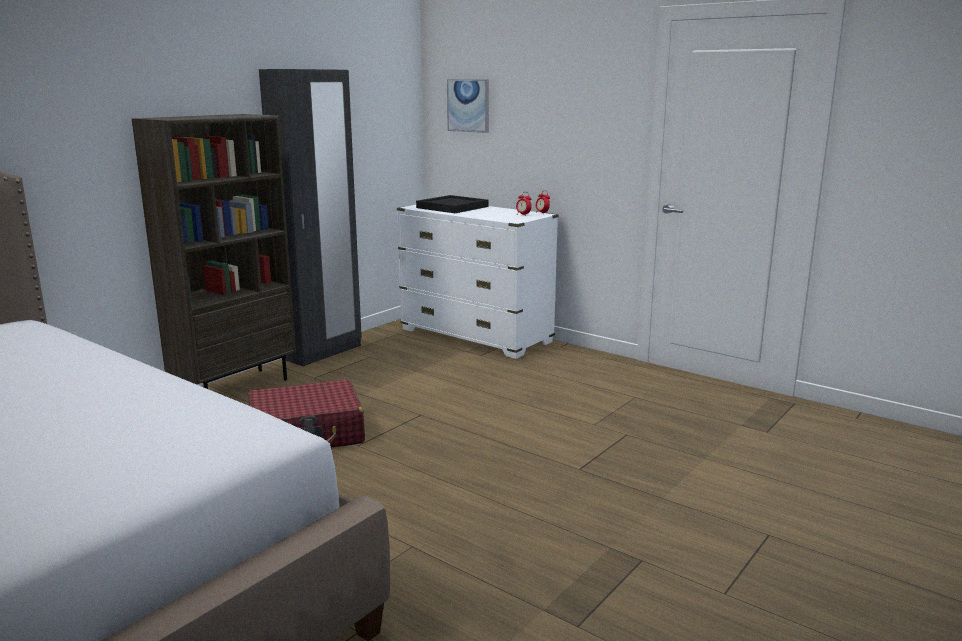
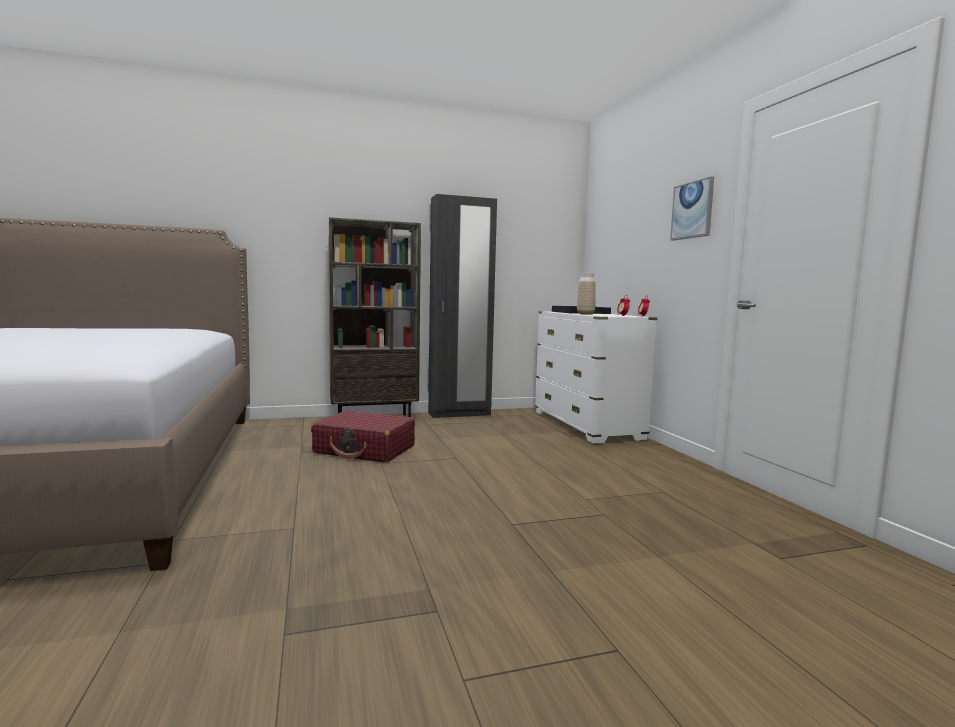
camera: 35 degrees right, 10 degrees down
picture [447,79,489,133] -> picture moved to [670,176,714,241]
none -> vase [577,273,596,315]

